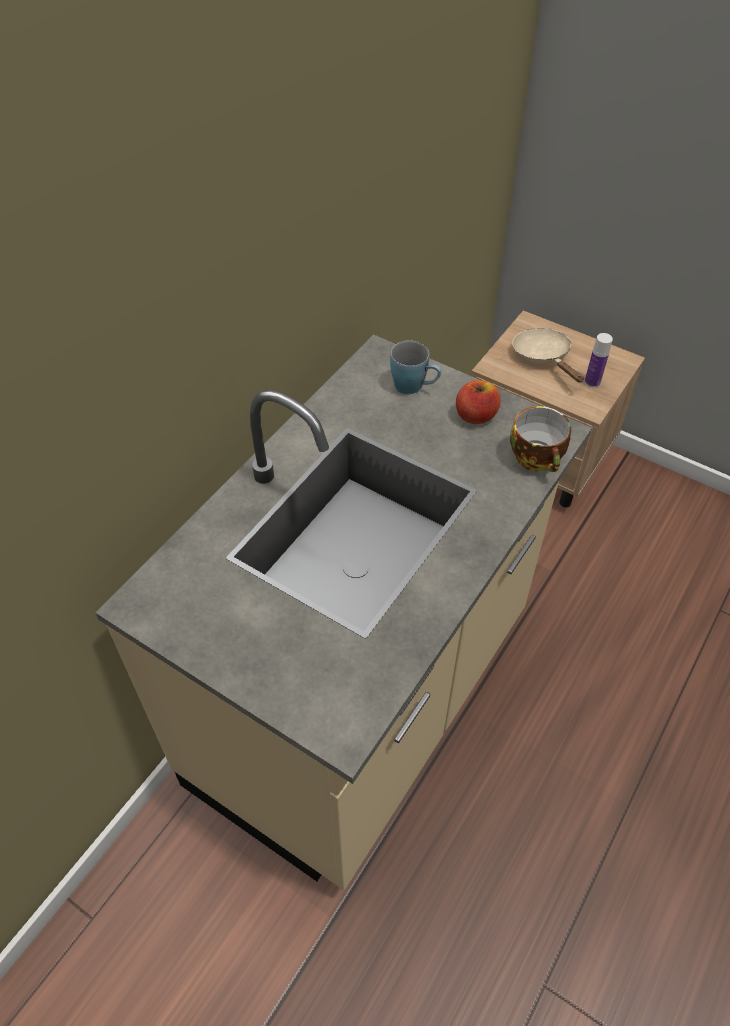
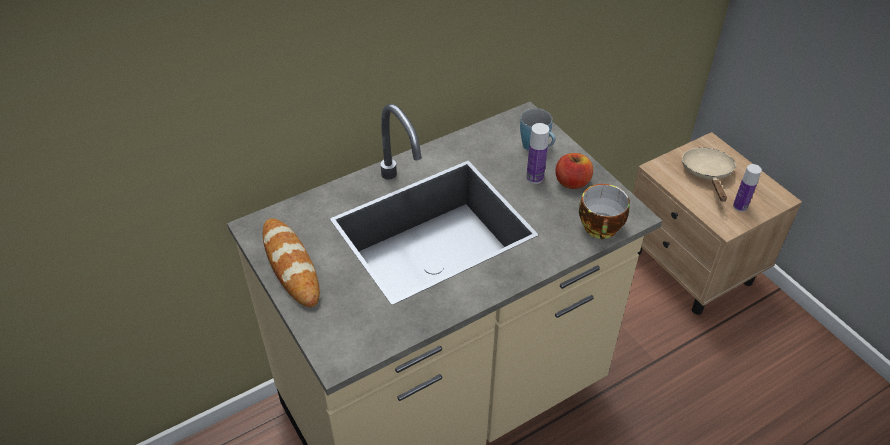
camera: 25 degrees right, 5 degrees down
none -> bread [263,218,320,307]
none -> bottle [526,123,549,184]

